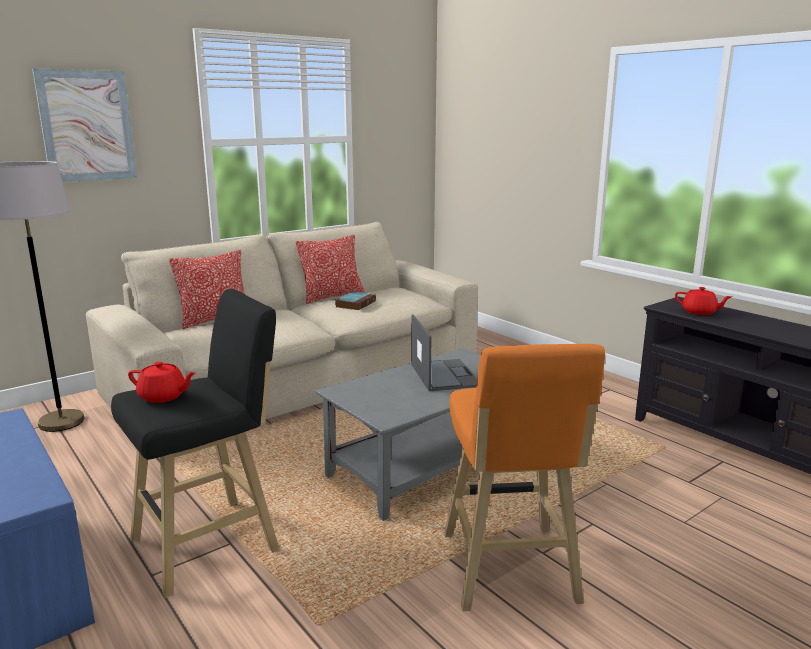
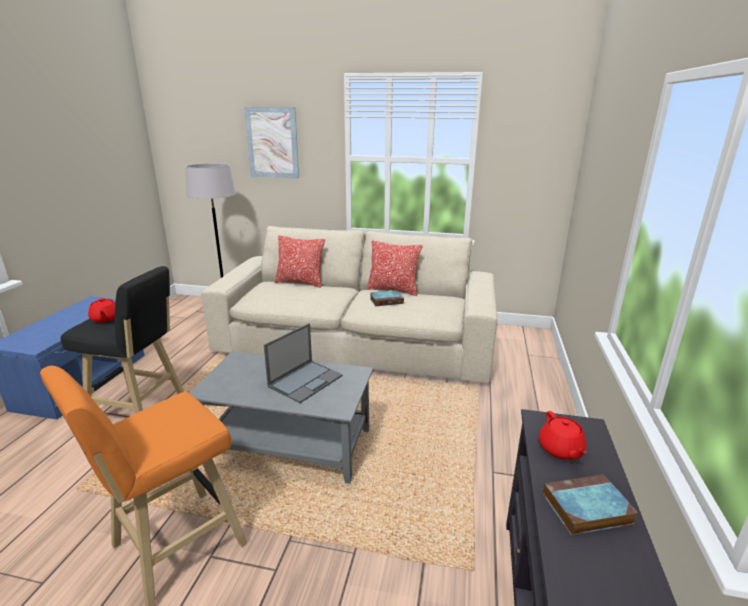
camera: 50 degrees right, 5 degrees up
none -> book [543,475,638,535]

